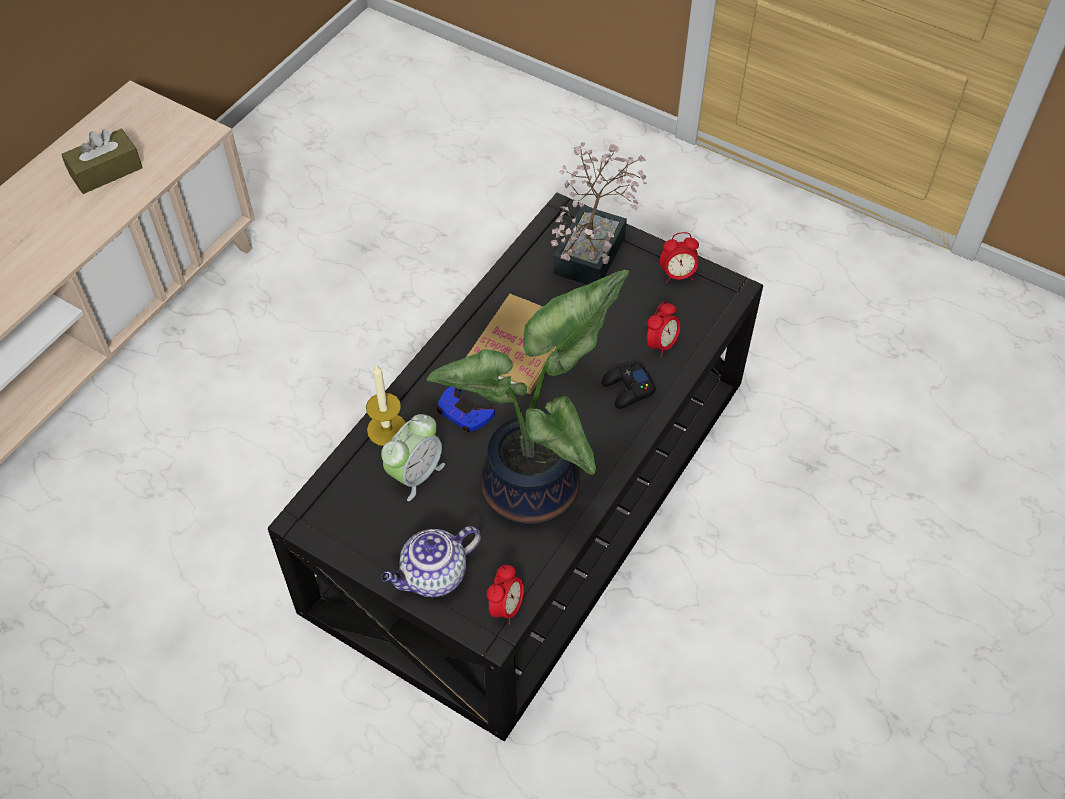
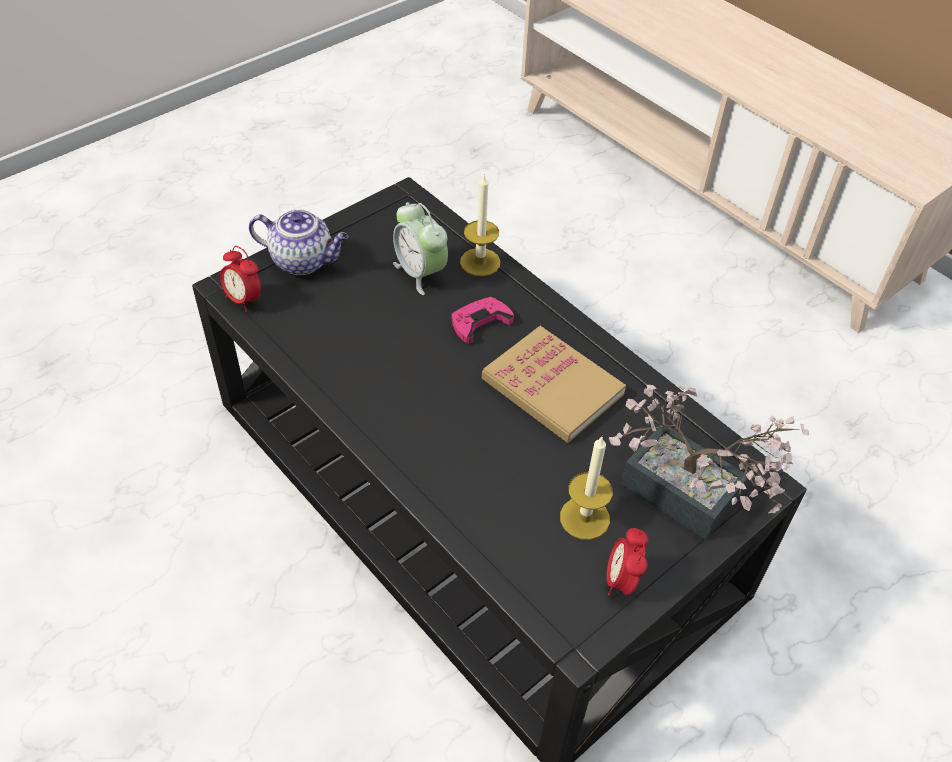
camera: 105 degrees right, 5 degrees down
brown tissue box [61,129,143,194] -> none
teapot [381,526,481,597] -> teapot turned 120 degrees clockwise [249,209,348,275]
potted plant [426,270,629,525] -> none
blue game controller [437,386,495,432] -> pink game controller [451,296,514,343]
black game controller [602,362,657,409] -> none
alarm clock [647,301,680,358] -> none
none -> candle [560,436,613,540]

